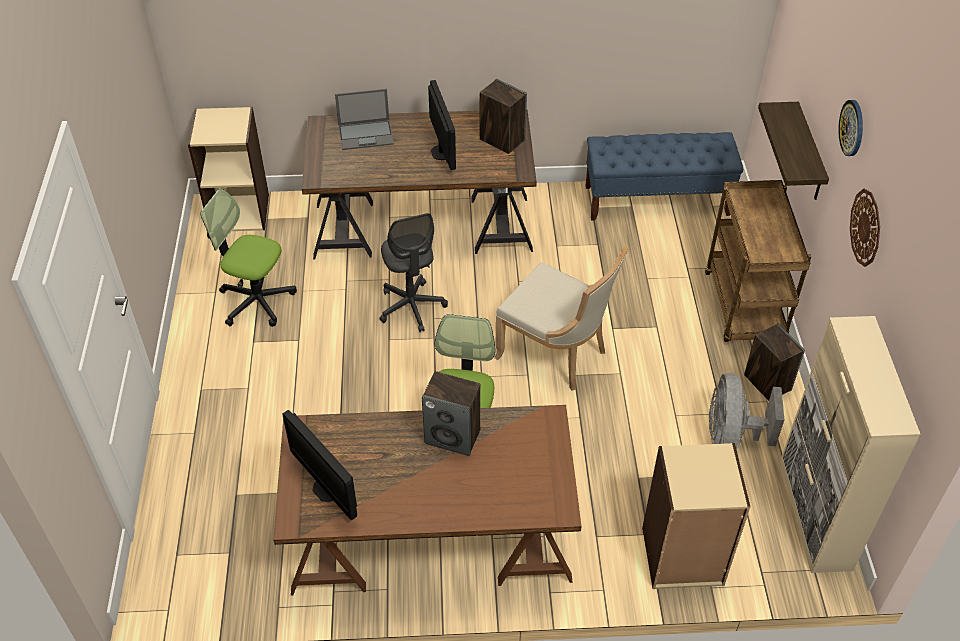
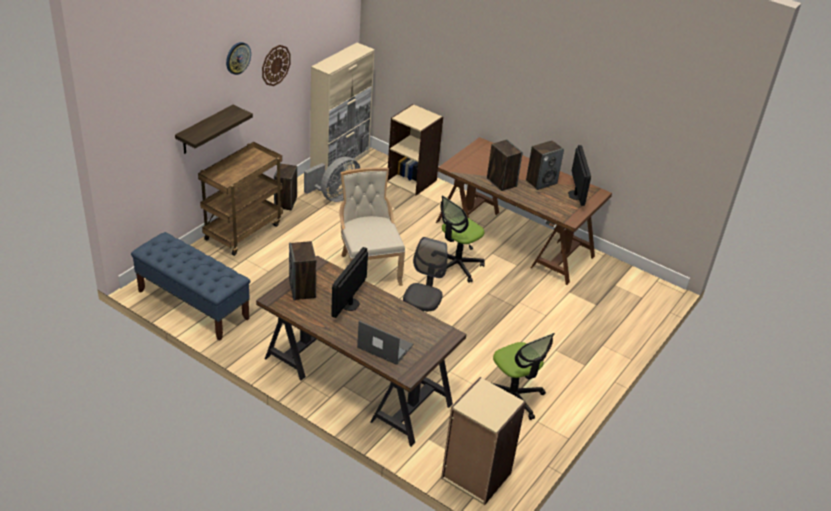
camera: 145 degrees left, 10 degrees down
none -> speaker [526,140,564,190]

